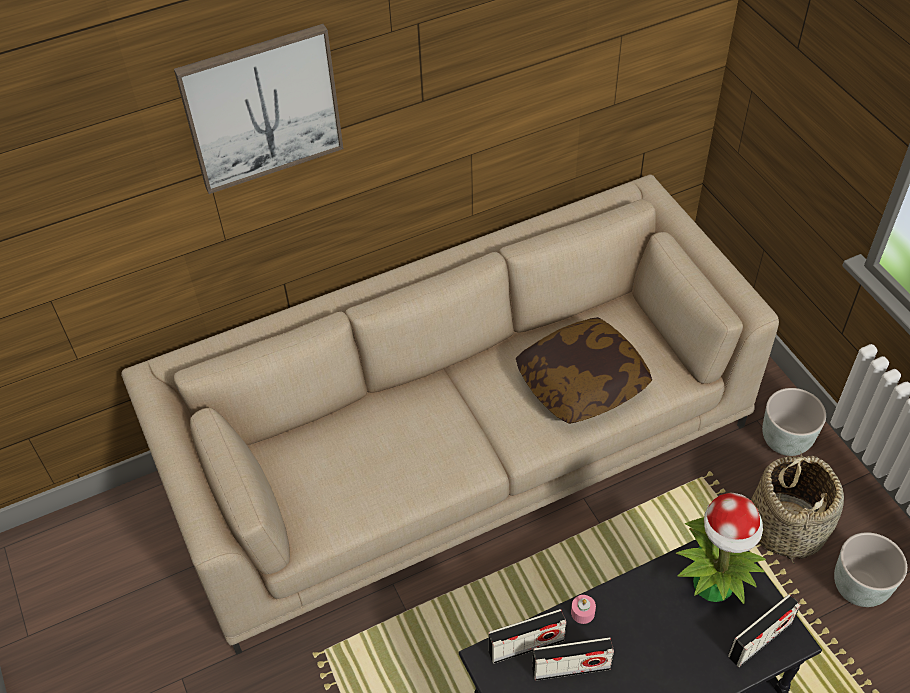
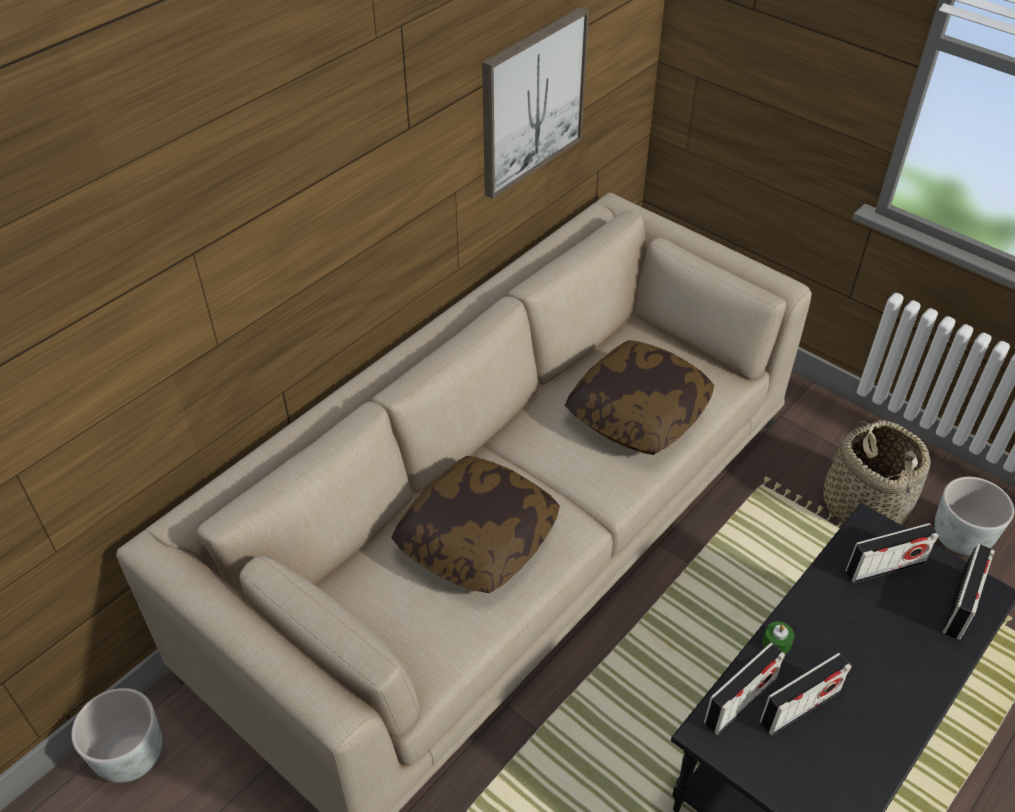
camera: 25 degrees left, 5 degrees down
picture [174,24,343,194] -> picture moved to [482,7,589,199]
pink candle [571,595,596,624] -> green candle [763,622,794,654]
potted plant [676,492,766,604] -> radio [846,523,939,583]
grey planter [762,388,826,456] -> grey planter moved to [72,688,162,783]
none -> pillow [391,456,560,593]

